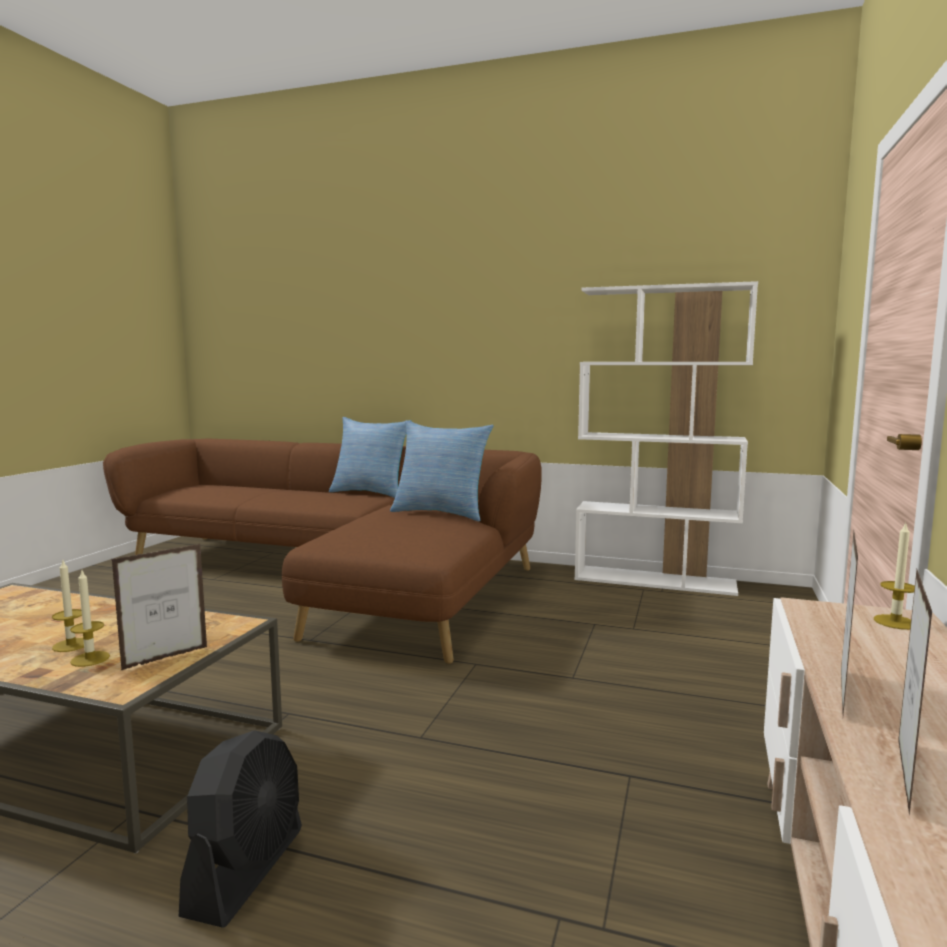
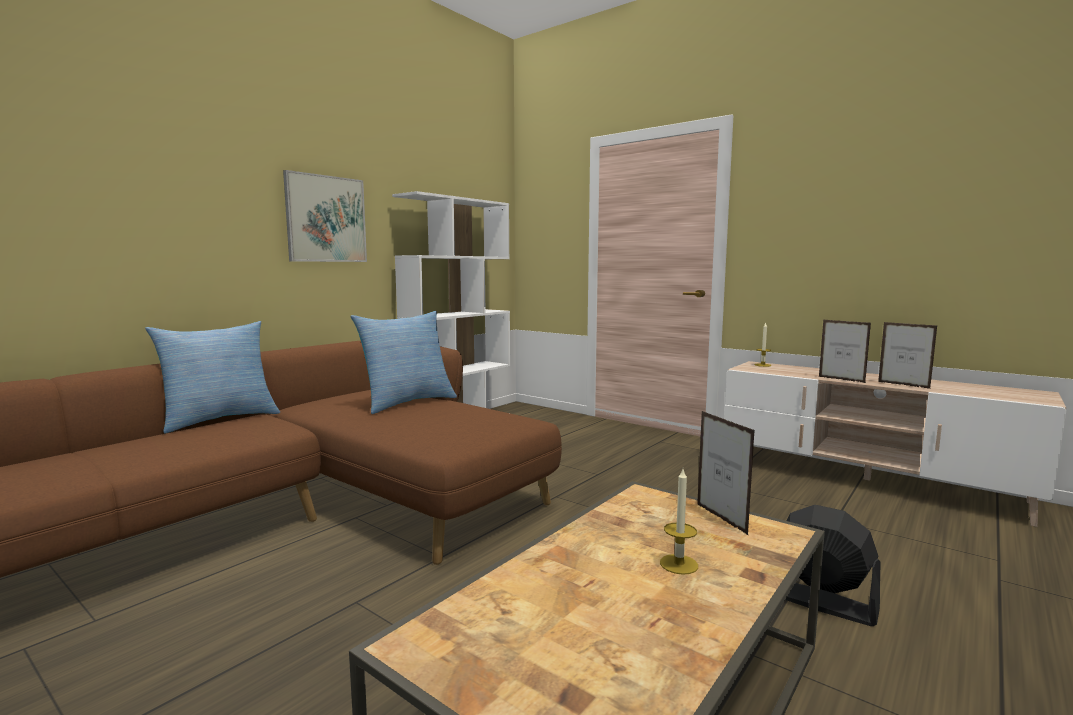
camera: 70 degrees left, 0 degrees up
candle [70,571,110,667] -> none
none -> picture [283,170,367,262]

